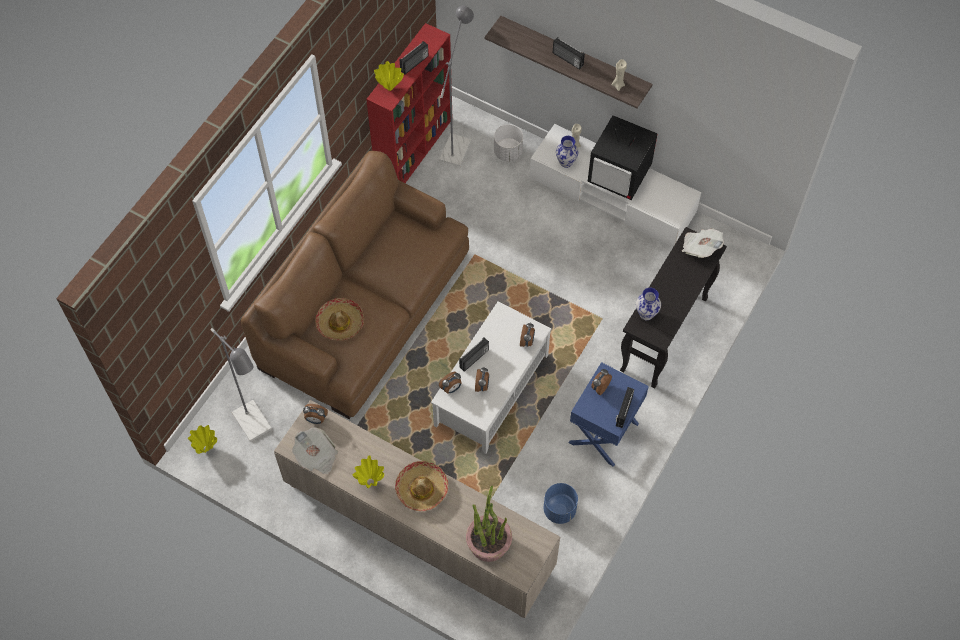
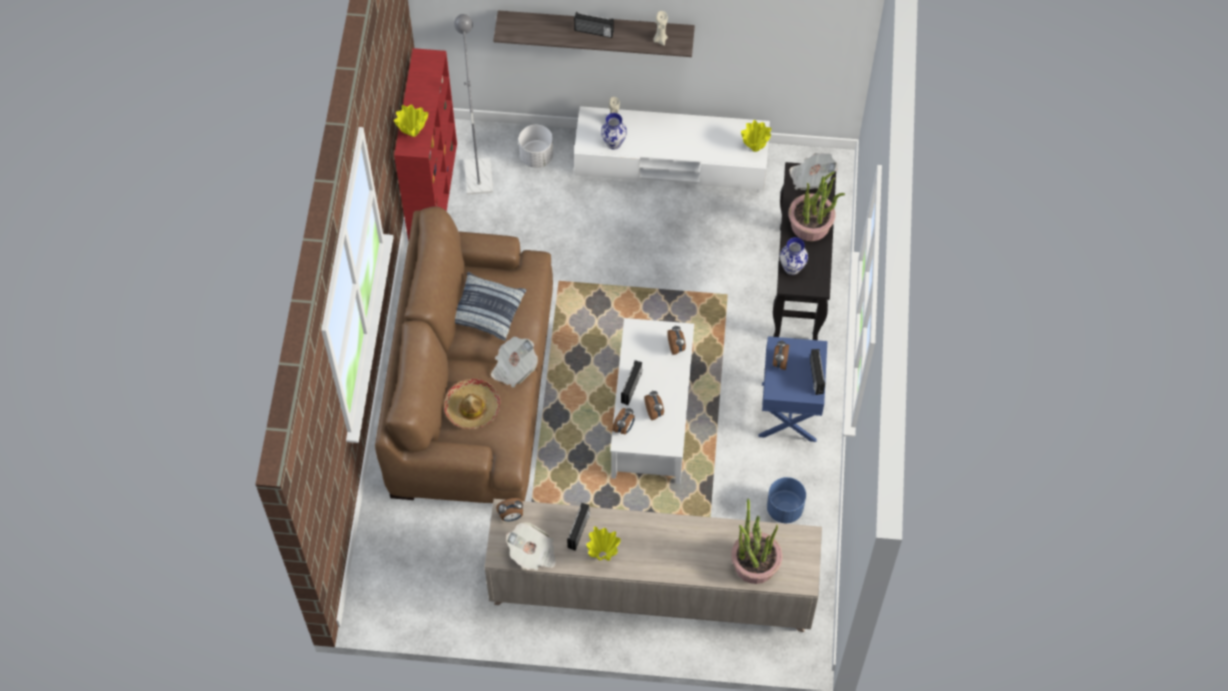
camera: 25 degrees left, 0 degrees up
yellow vase [188,425,217,454] -> yellow vase moved to [741,120,771,152]
grey floor lamp [211,328,272,442] -> none
hat [395,461,448,511] -> none
radio [400,41,428,75] -> radio moved to [567,503,590,551]
television [588,115,658,200] -> none
none -> pillow [455,272,527,341]
none -> newspaper [491,336,538,388]
none -> potted plant [788,171,845,241]

